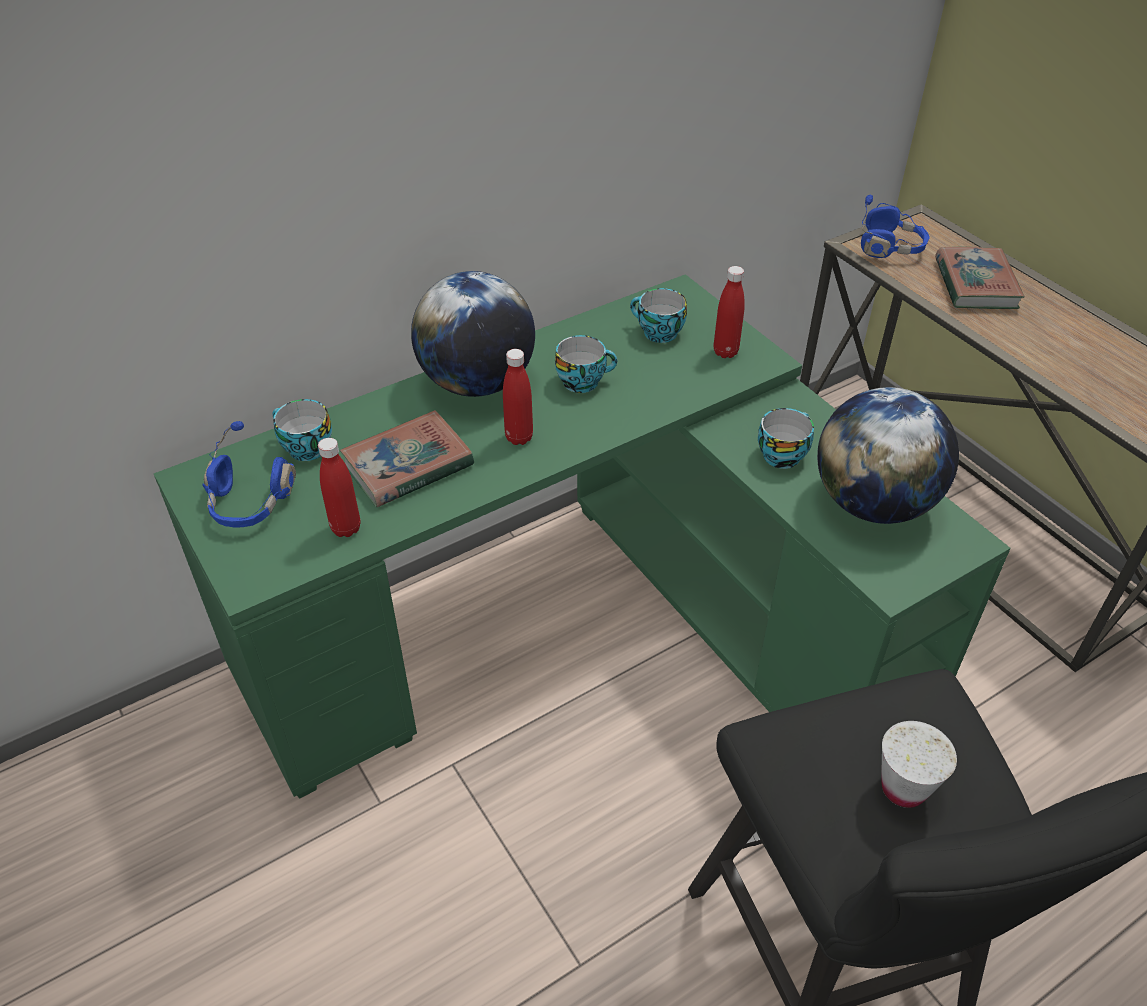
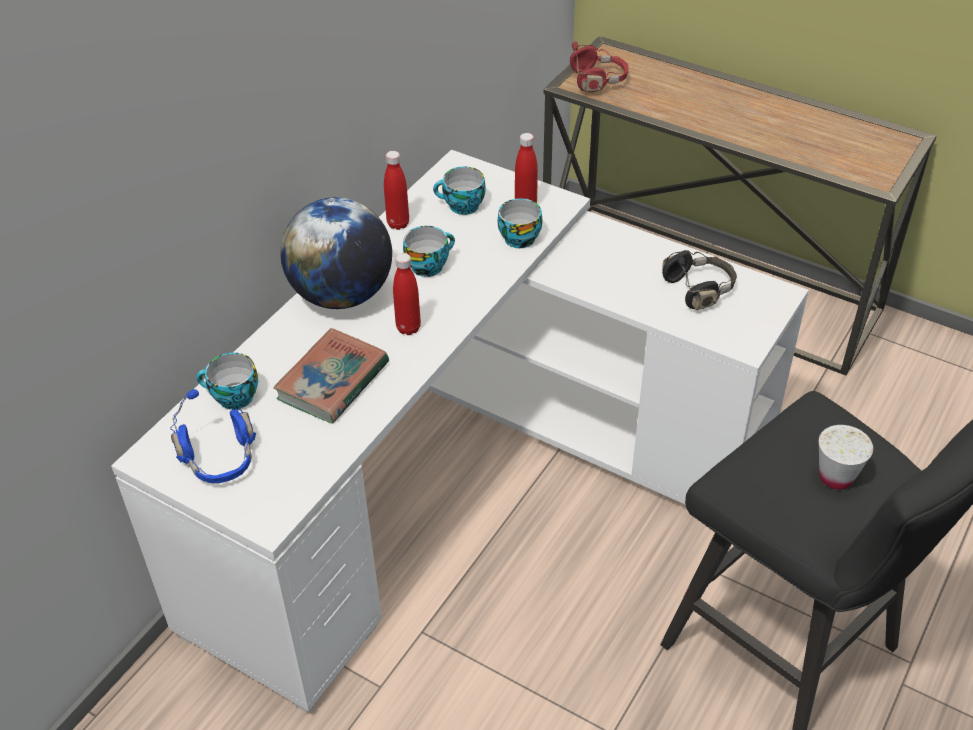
camera: 25 degrees left, 0 degrees up
green desk [154,274,1011,799] -> white desk [111,150,809,713]
red bottle [318,438,361,537] -> red bottle moved to [384,151,409,230]
cup [758,408,814,469] -> cup moved to [498,199,542,248]
globe [817,387,959,524] -> black headphones [662,250,737,310]
blue headphones [861,195,930,258] -> red headphones [570,42,629,92]
book [935,247,1025,309] -> none

